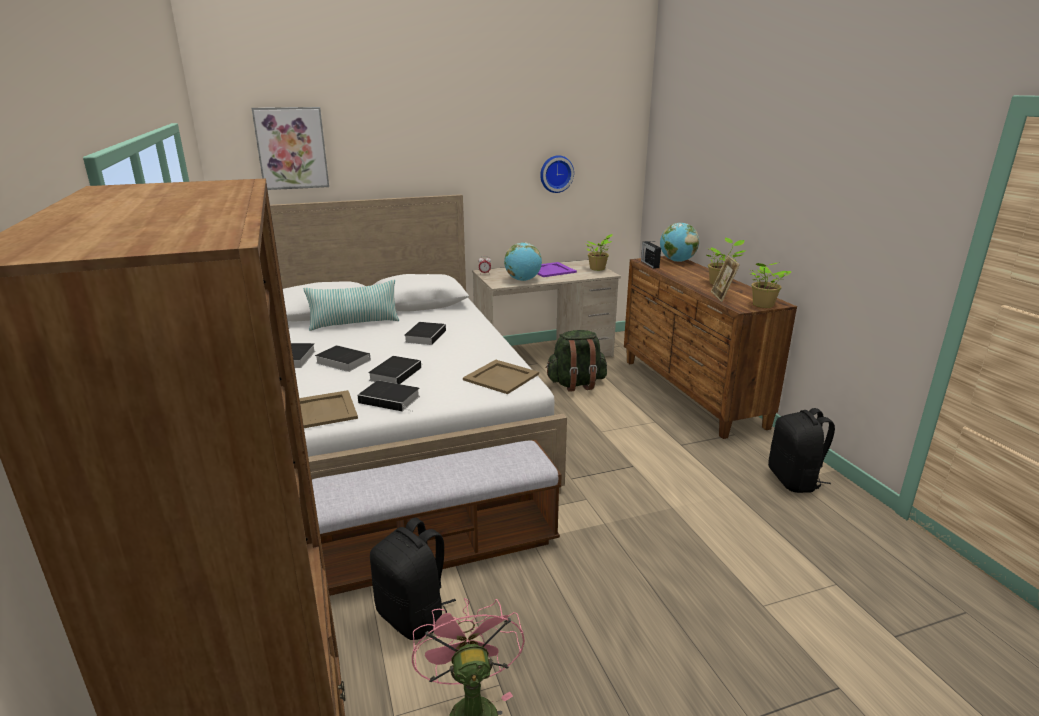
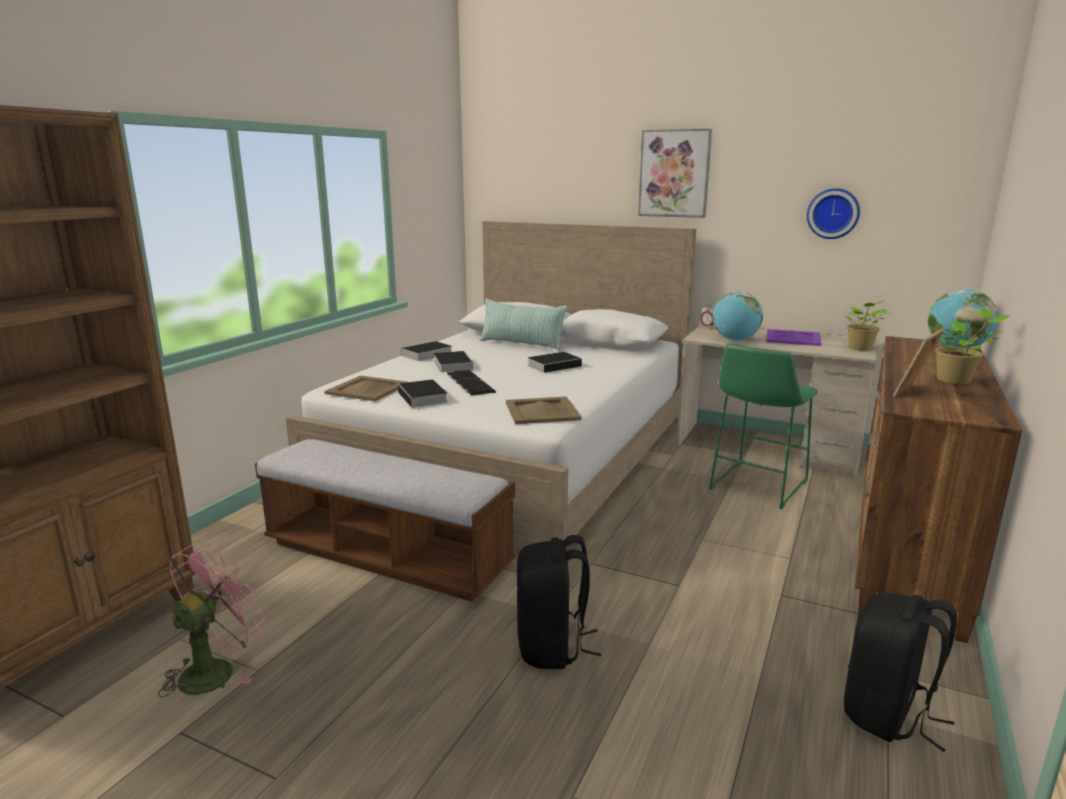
camera: 45 degrees right, 5 degrees down
picture [252,107,329,190] -> picture moved to [638,128,712,218]
book [368,356,423,384] -> keyboard [447,370,496,396]
black backpack [370,517,456,640] -> black backpack moved to [517,535,601,669]
green backpack [546,330,607,392] -> green stool [709,344,818,509]
radio [641,241,661,269] -> none
potted plant [751,263,791,308] -> none

